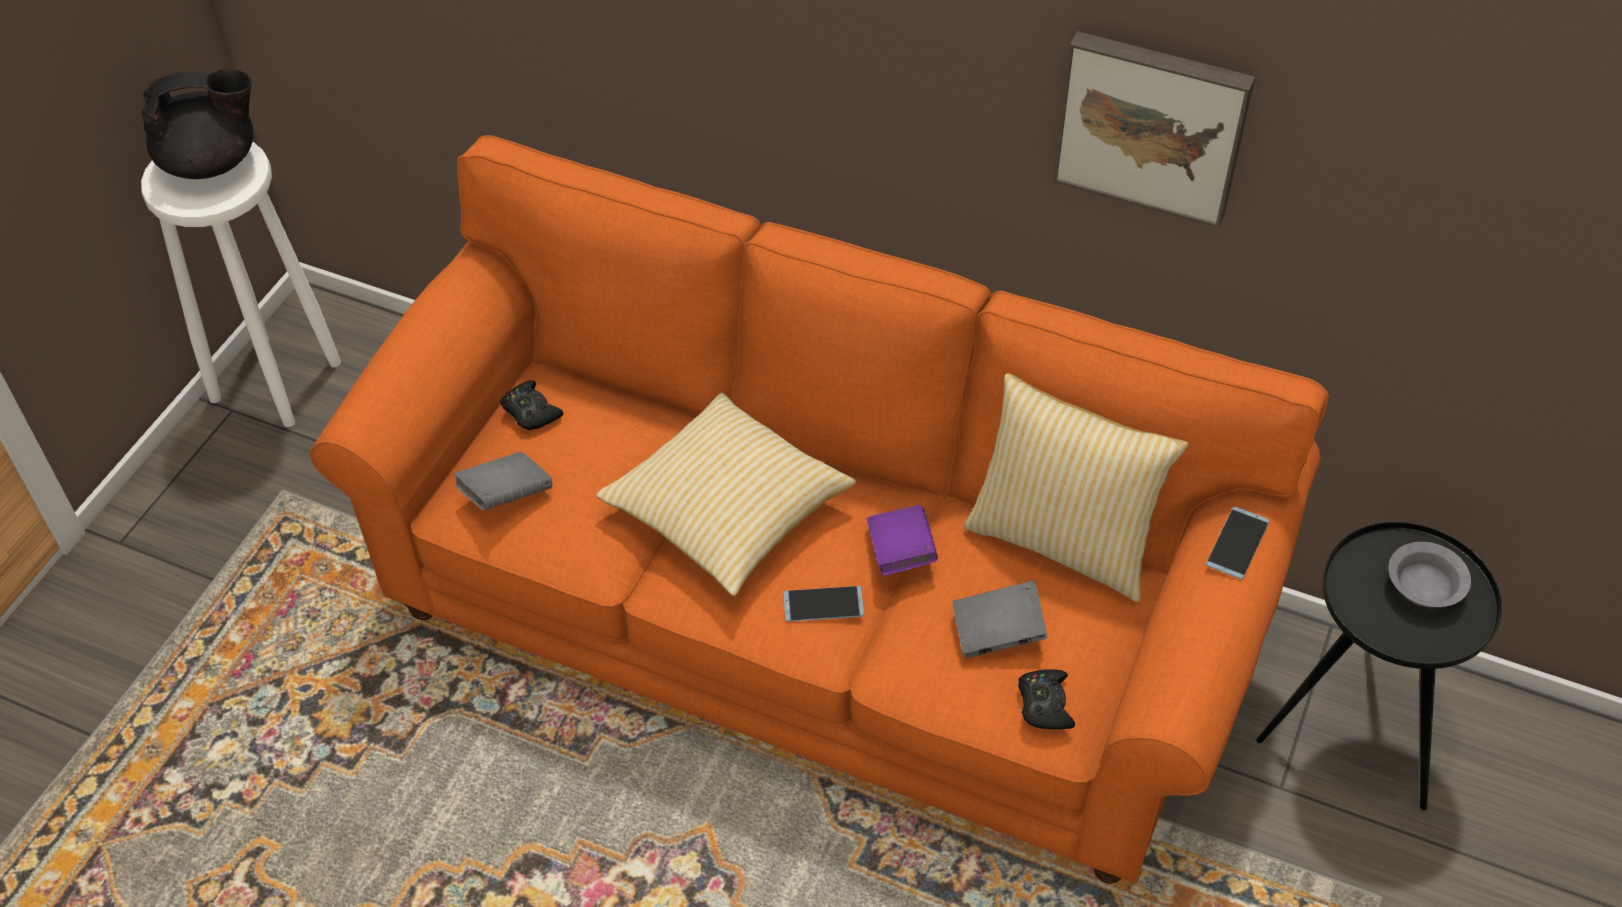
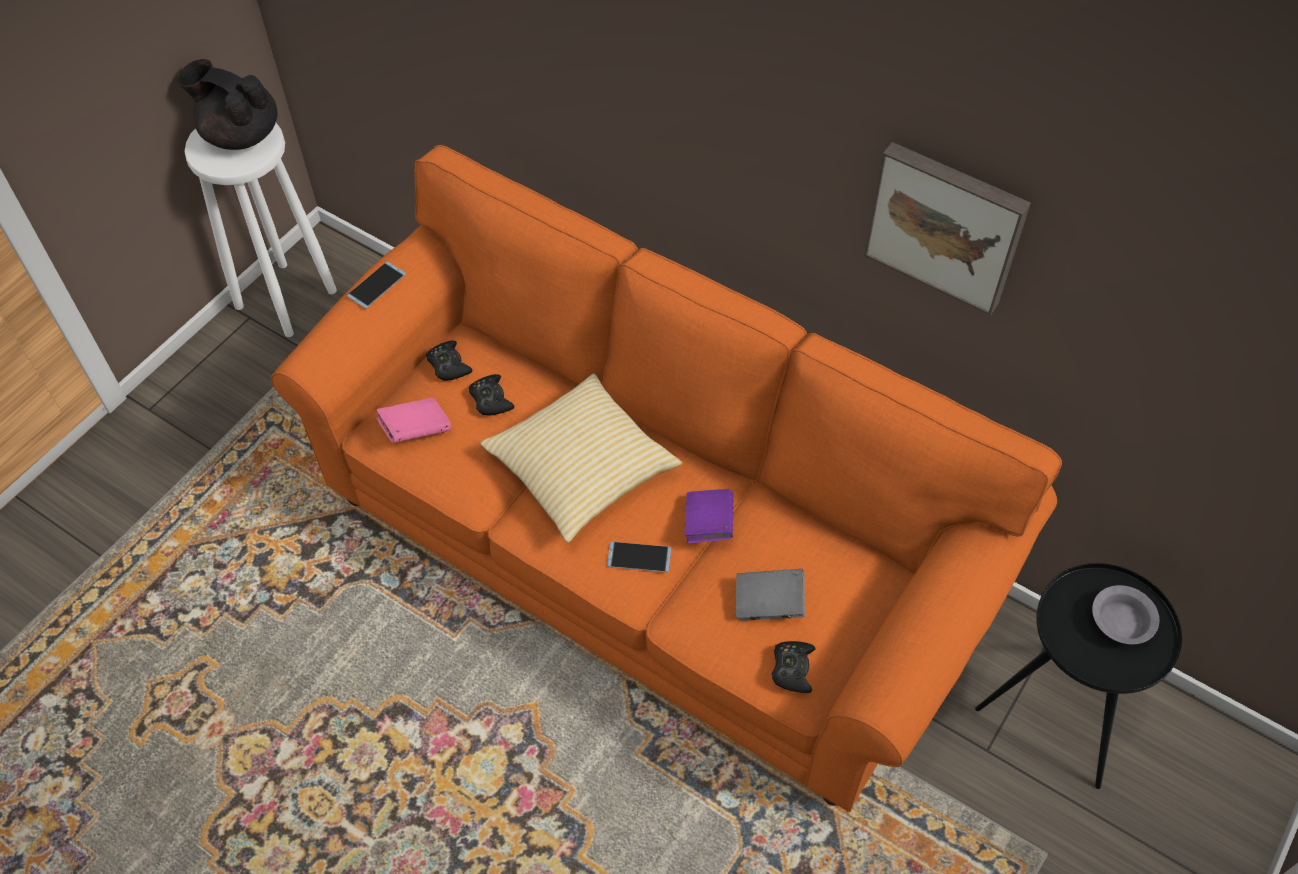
camera: 10 degrees right, 5 degrees up
black teapot [141,68,253,179] -> black teapot turned 150 degrees counterclockwise [178,59,278,150]
grey book [454,452,552,510] -> pink book [376,398,451,443]
pillow [964,373,1189,602] -> none
phone [1206,507,1269,580] -> phone moved to [347,262,406,309]
none -> black game controller [469,374,514,415]

